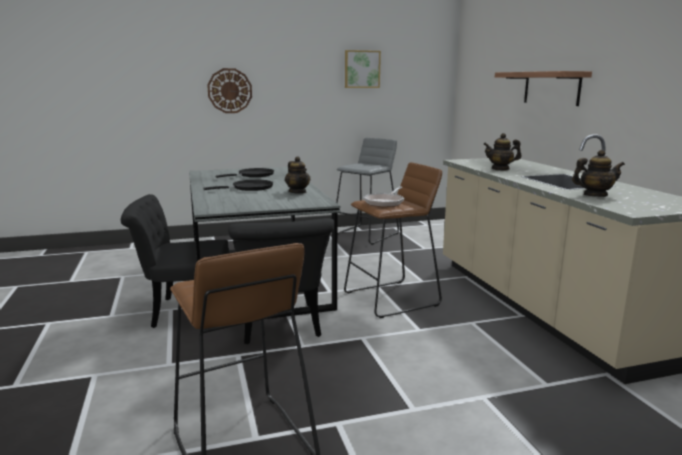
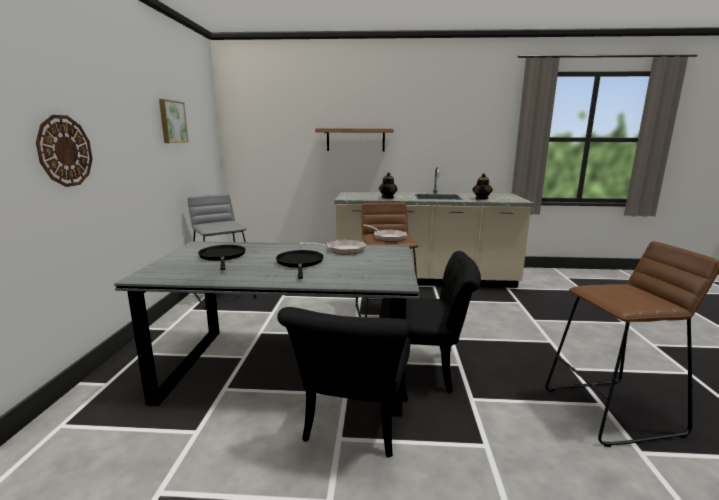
camera: 70 degrees left, 0 degrees up
teapot [285,156,310,194] -> frying pan [300,239,367,255]

